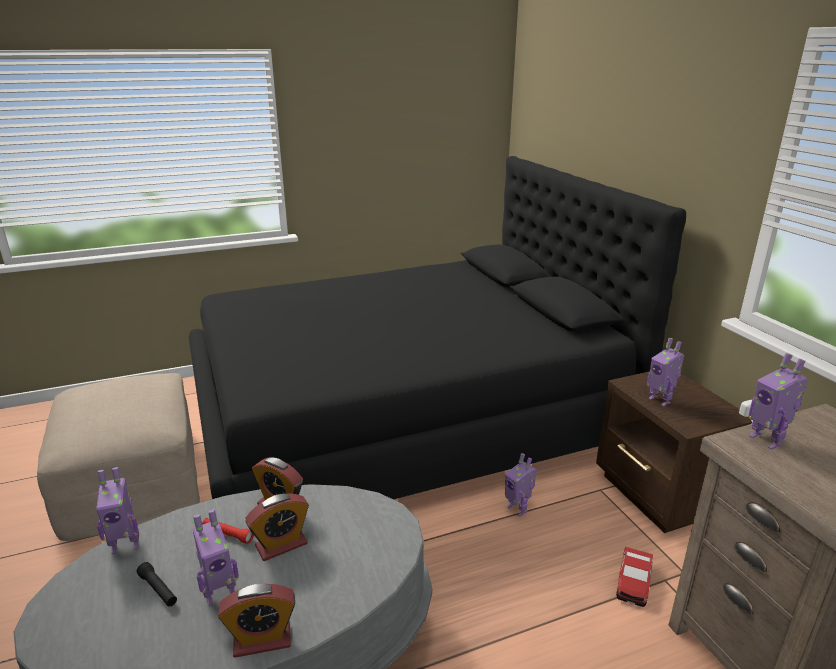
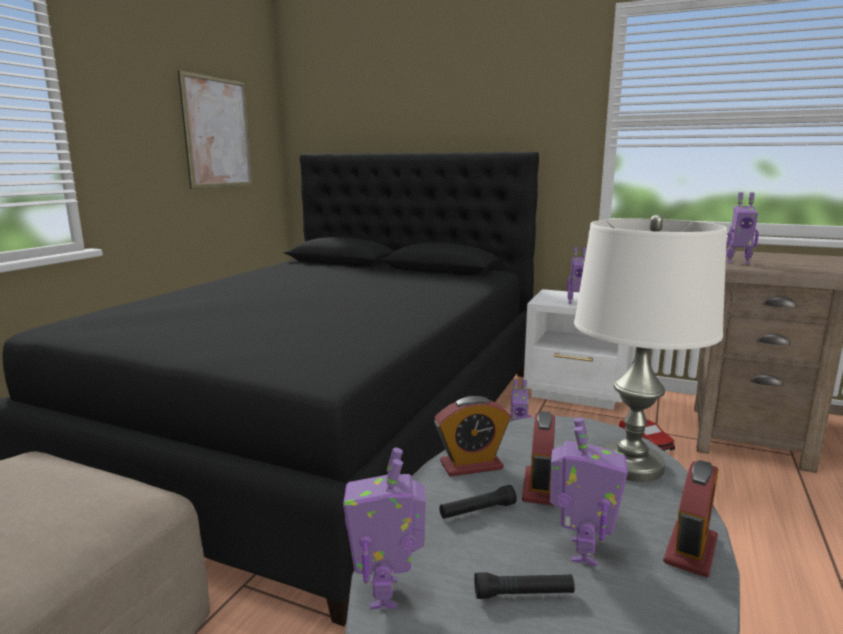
camera: 45 degrees left, 10 degrees down
toy robot [96,467,139,554] -> toy robot turned 150 degrees clockwise [343,447,426,609]
red flashlight [202,518,254,544] -> black flashlight [439,485,517,519]
brown nightstand [596,372,752,533] -> white nightstand [524,289,630,410]
none -> picture [178,70,253,189]
none -> white table lamp [574,215,727,482]

